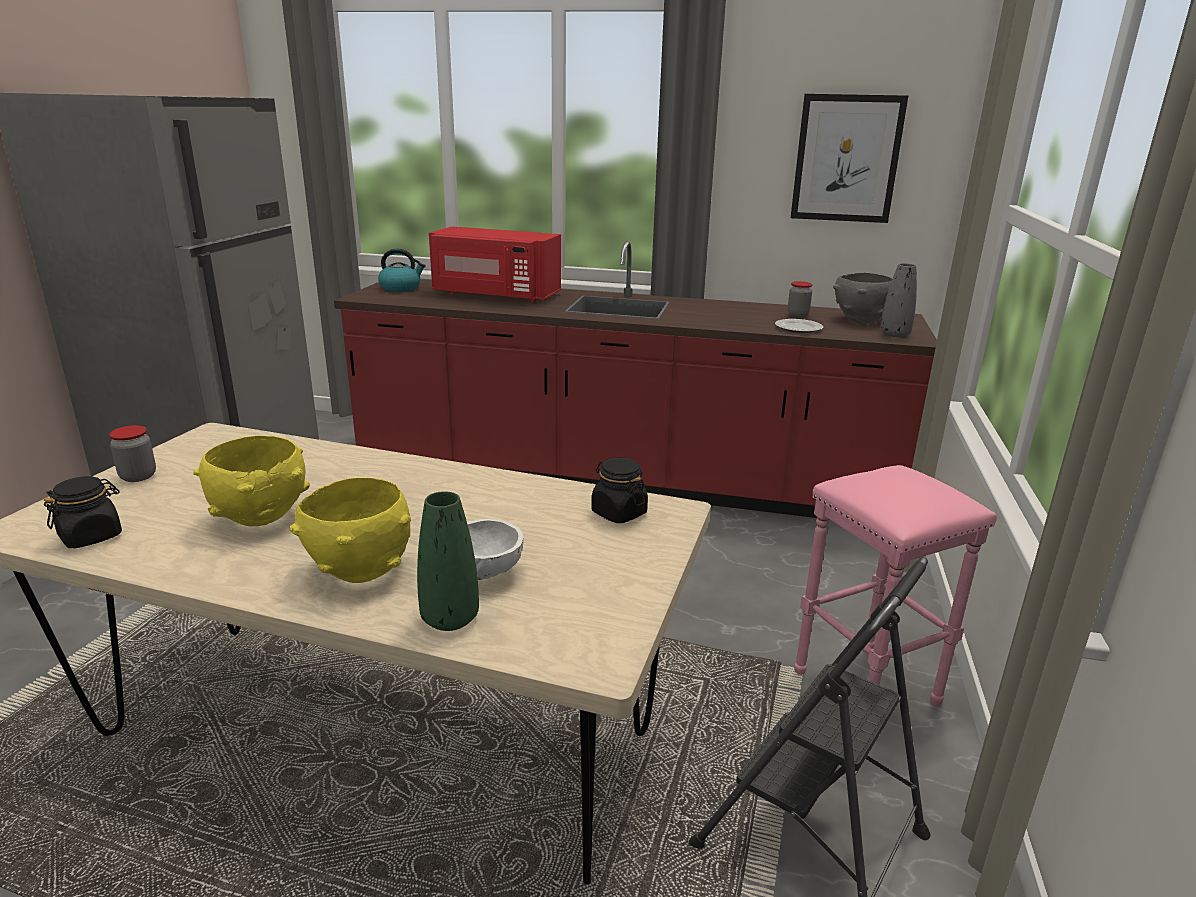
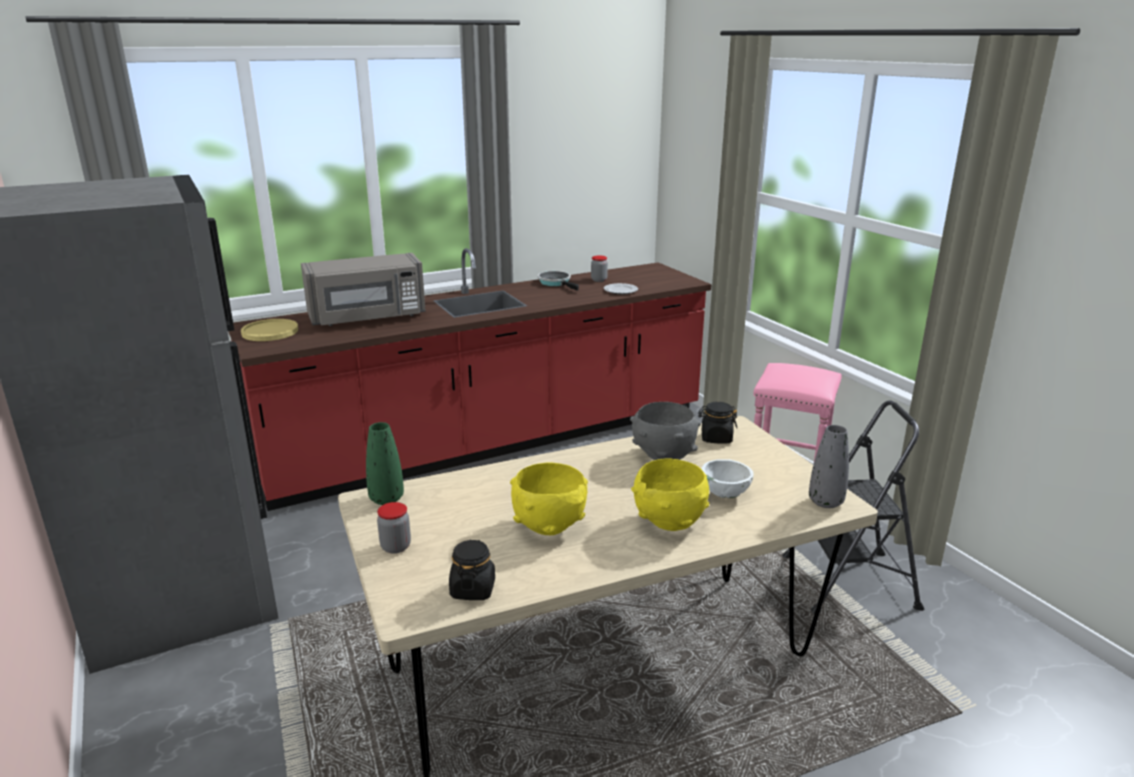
camera: 40 degrees left, 0 degrees up
kettle [378,249,426,292] -> yellow plate [241,319,298,341]
green vase [417,491,479,631] -> green vase moved to [366,422,404,505]
red microwave [429,226,561,302] -> grey microwave [301,253,426,326]
picture [791,94,908,223] -> none
grey bowl [833,273,892,324] -> grey bowl moved to [630,402,701,460]
grey vase [880,263,917,337] -> grey vase moved to [809,425,849,508]
none -> frying pan [538,271,579,291]

